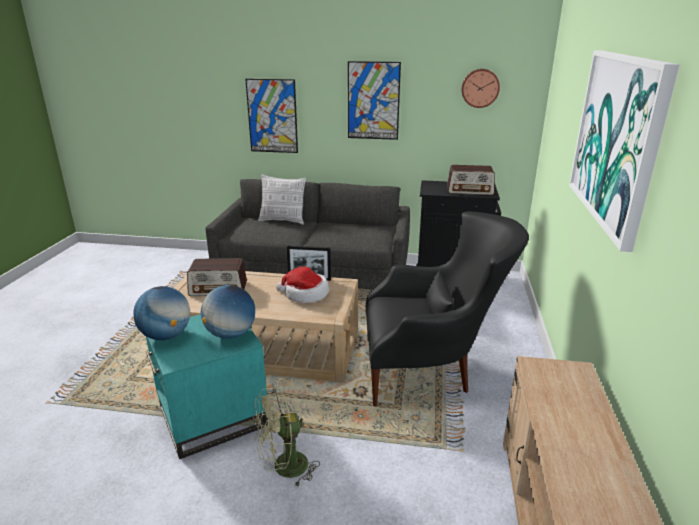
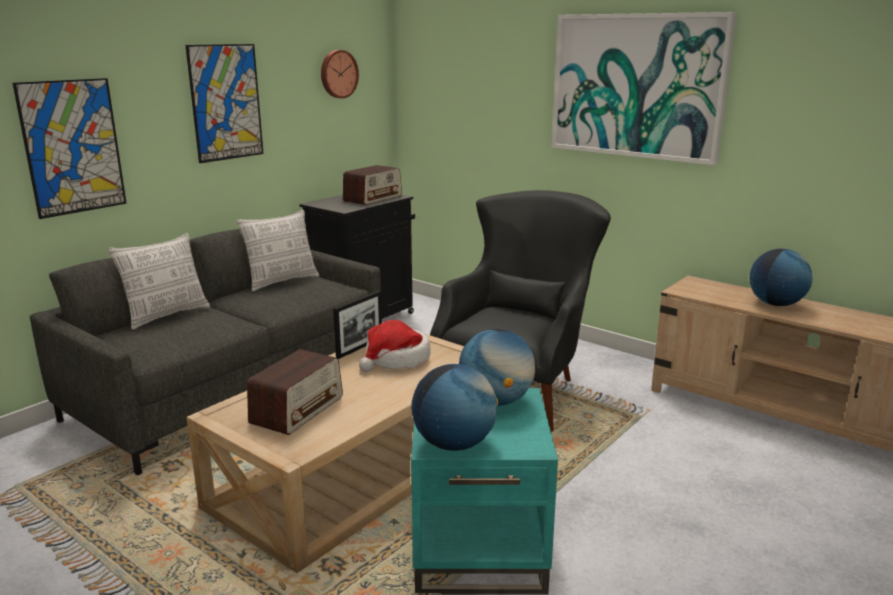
camera: 60 degrees left, 5 degrees down
green fan [253,387,320,487] -> none
none -> pillow [237,210,319,292]
none -> globe [750,249,812,306]

